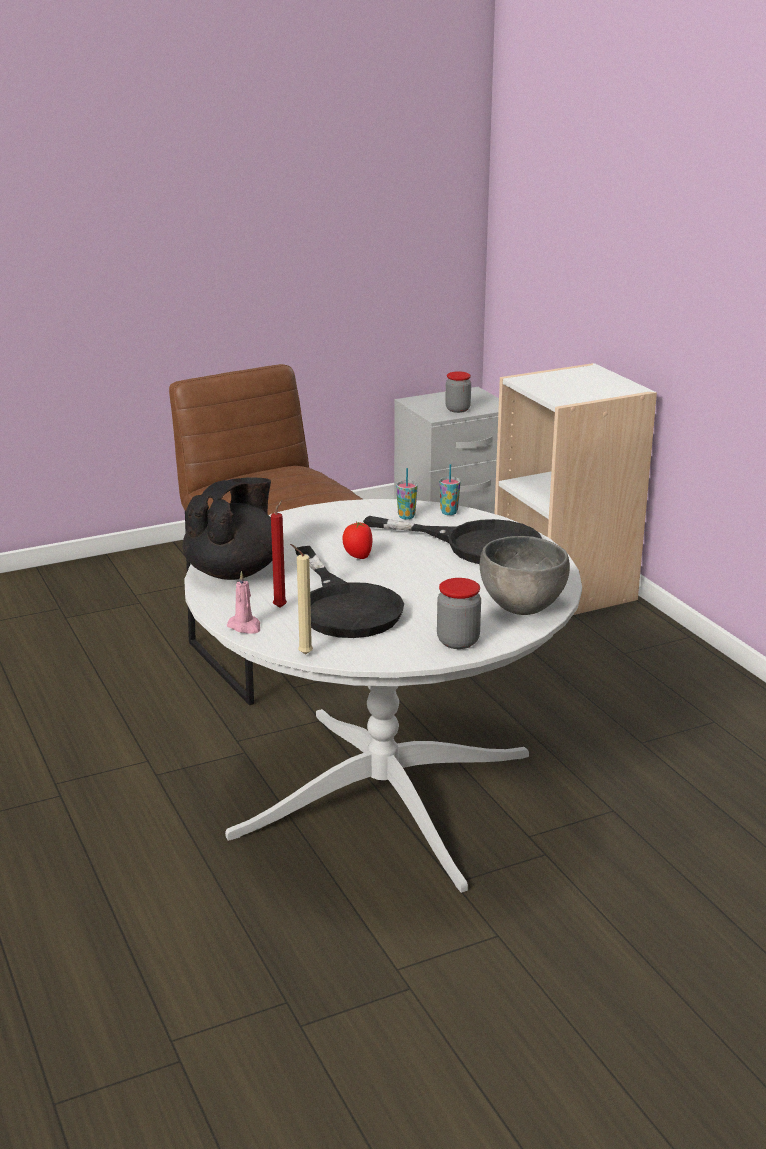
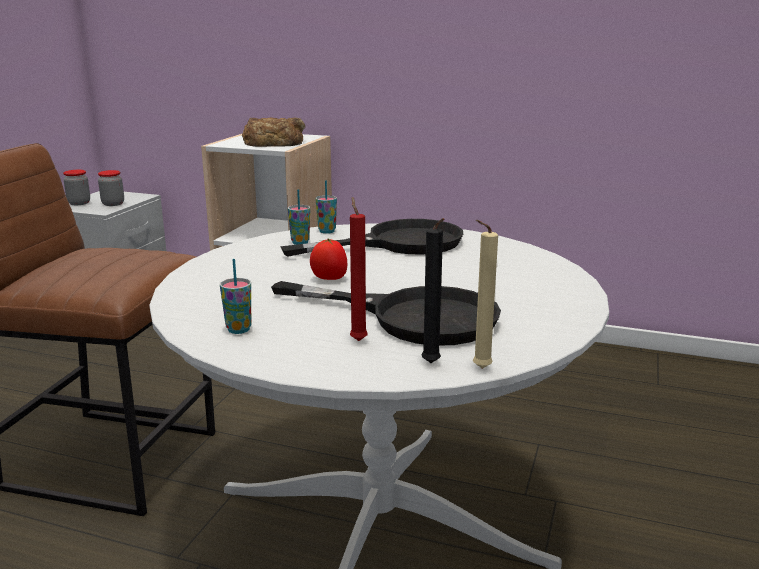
camera: 45 degrees left, 5 degrees down
black teapot [182,477,272,580] -> cup [220,259,251,334]
pink candle [227,571,261,633] -> none
jar [437,578,481,649] -> jar moved to [63,170,90,205]
grey bowl [480,536,570,615] -> none
none -> bread [242,117,305,147]
none -> black candle [422,218,444,363]

